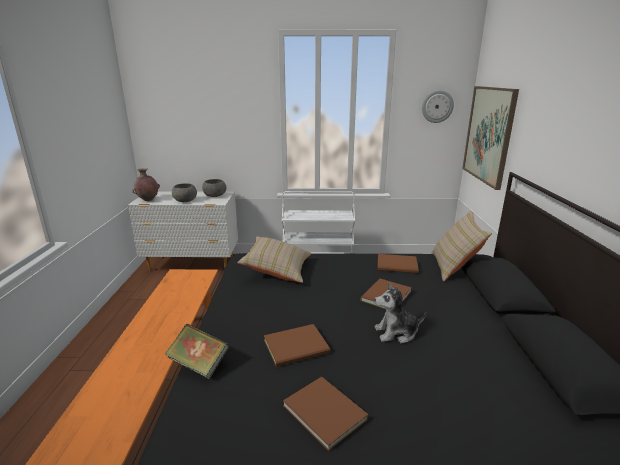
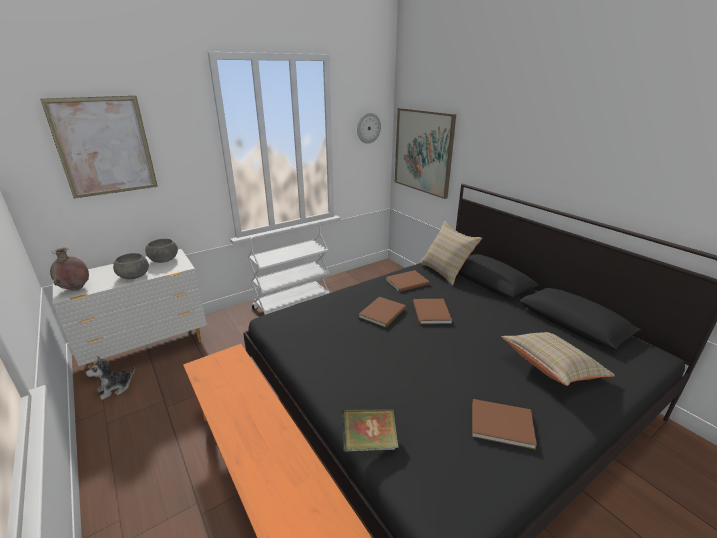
camera: 35 degrees left, 5 degrees up
beige pillow [238,236,311,283] -> beige pillow moved to [502,332,615,386]
brown book [264,324,330,367] -> brown book moved to [358,297,406,328]
plush toy [374,283,426,344] -> plush toy moved to [86,356,135,400]
none -> picture [40,96,158,198]

